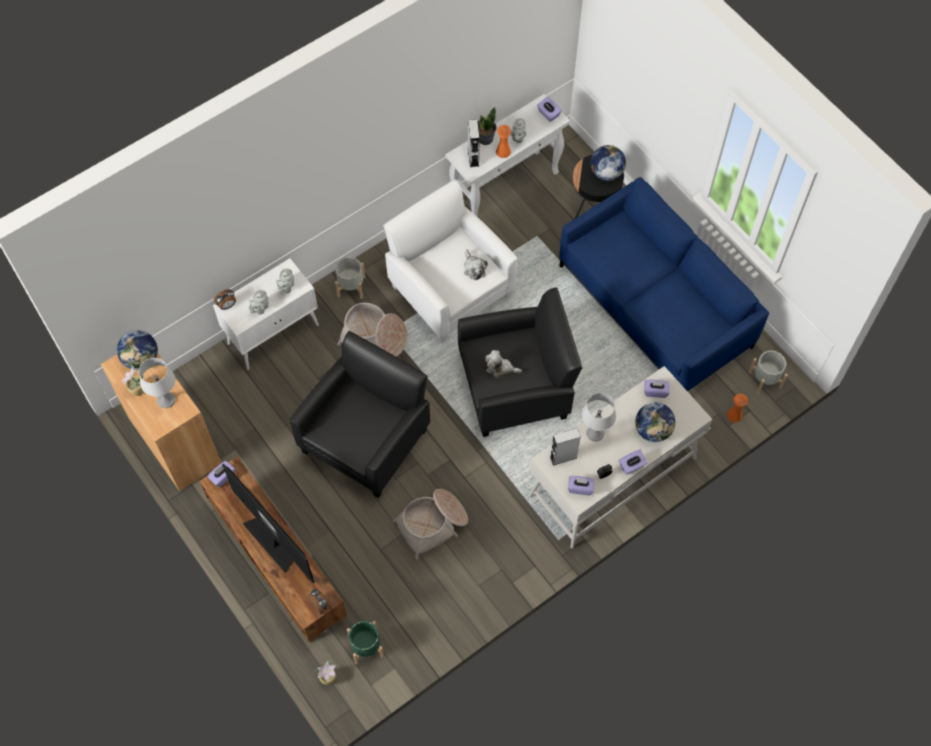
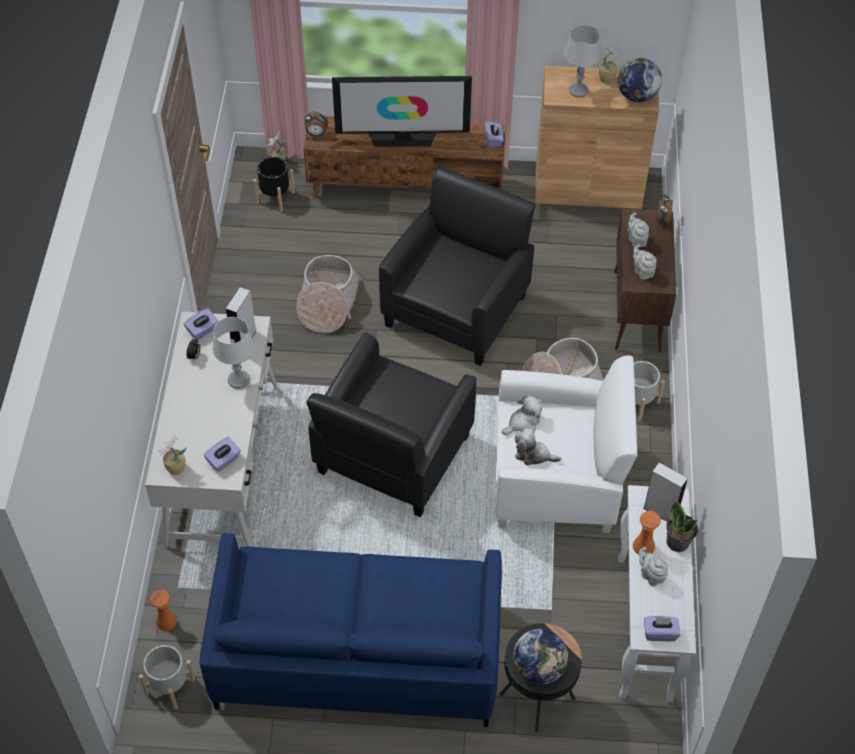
camera: 130 degrees right, 10 degrees down
white cabinet [213,258,319,370] -> brown cabinet [614,208,677,353]
black armchair [290,331,430,498] -> black armchair turned 135 degrees counterclockwise [379,167,536,366]
green planter [347,621,384,665] -> black planter [253,156,295,211]
plush toy [485,350,522,378] -> plush toy moved to [501,394,542,435]
purple tissue box [619,450,648,475] -> none
globe [635,402,675,442] -> none
none -> potted plant [158,435,187,475]

